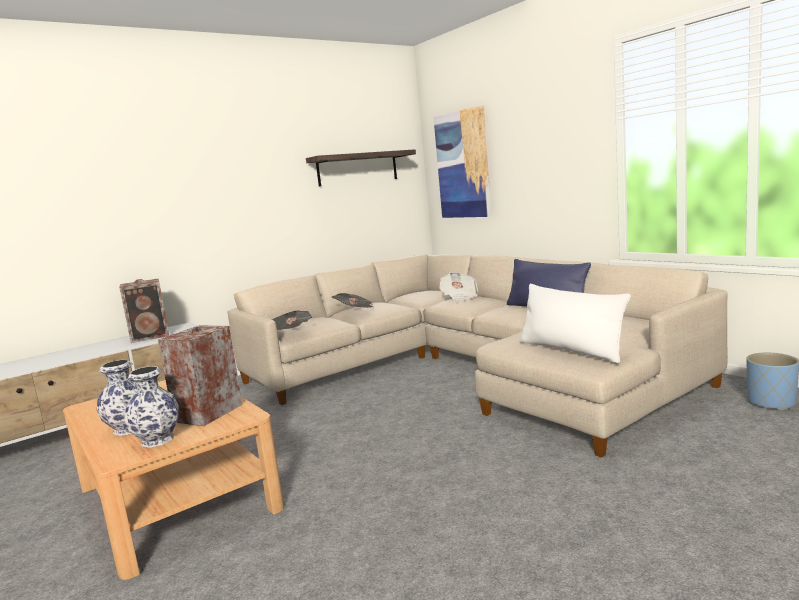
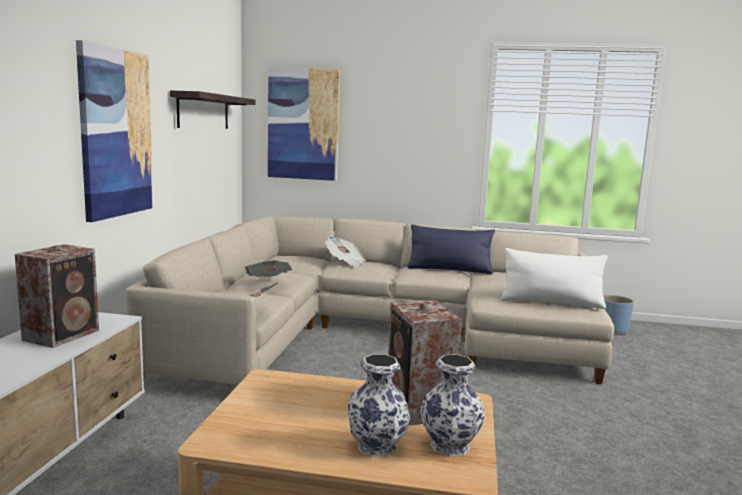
camera: 45 degrees left, 0 degrees up
none -> picture [76,40,154,222]

